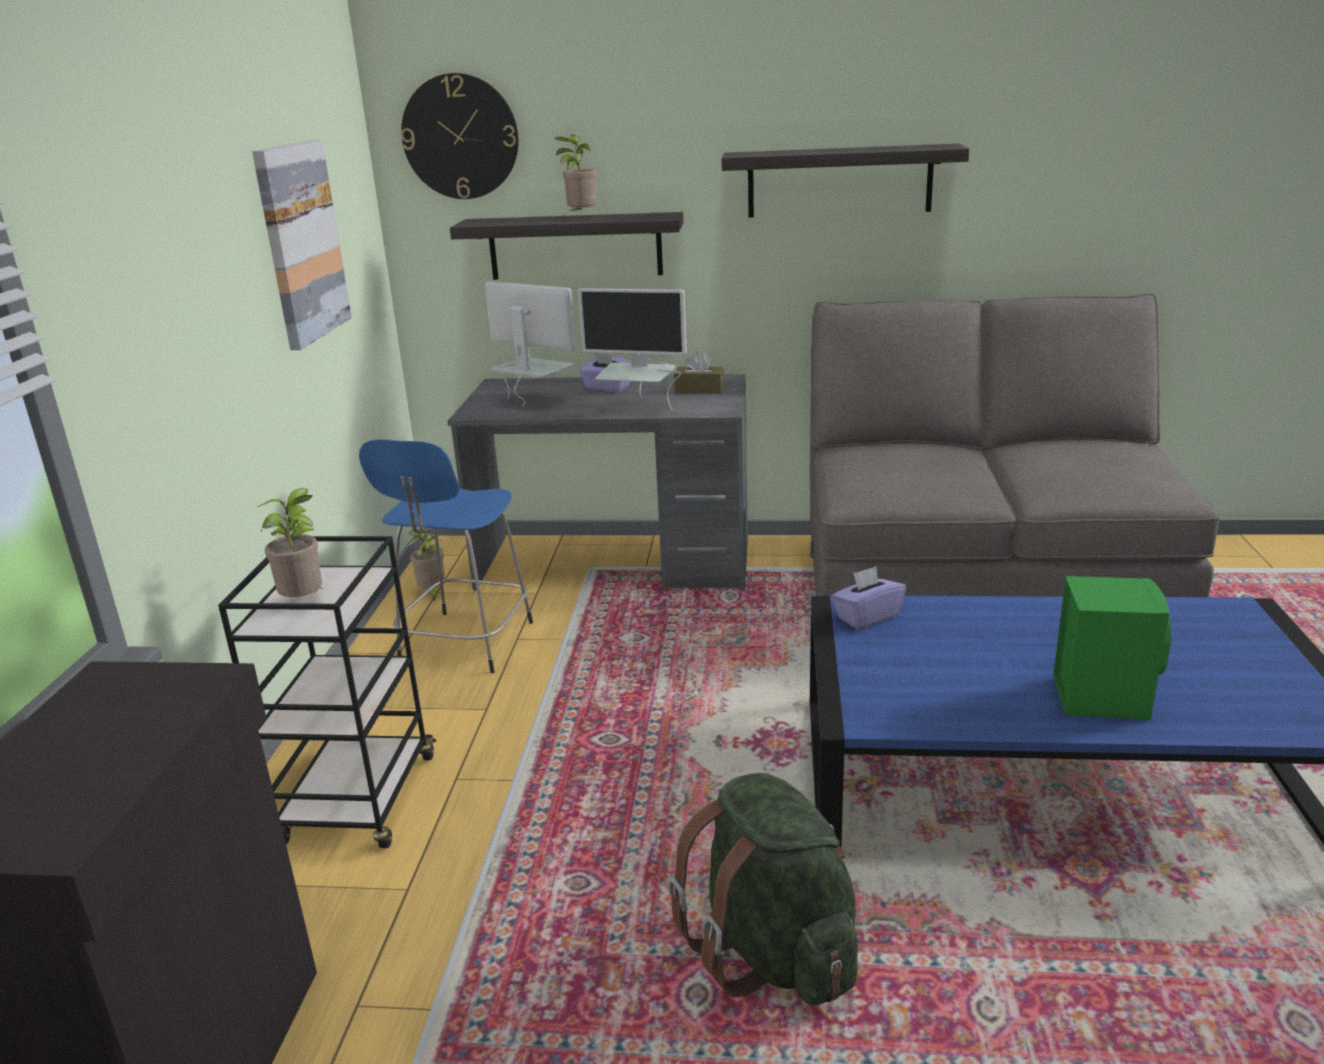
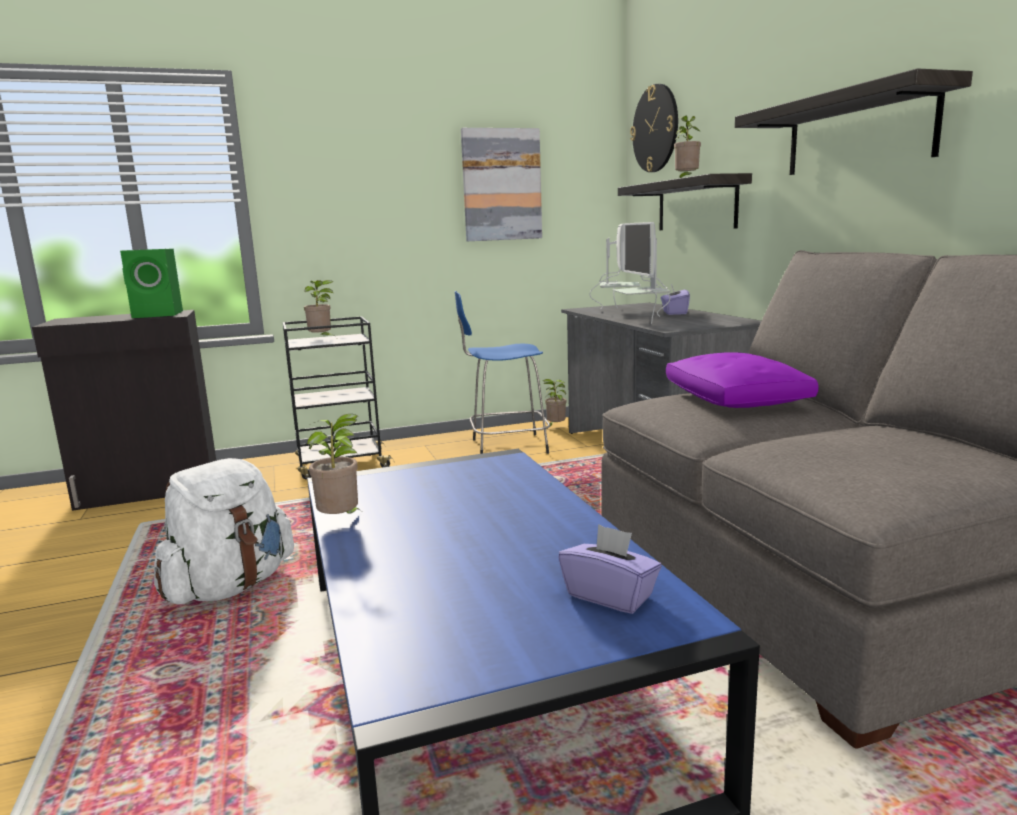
camera: 65 degrees right, 10 degrees down
green backpack [668,773,858,1005] -> white backpack [154,458,294,605]
brown tissue box [674,351,724,394] -> none
purple tissue box [831,566,906,630] -> purple tissue box moved to [558,524,662,614]
green speaker [1053,576,1171,720] -> green speaker moved to [120,249,183,318]
none -> potted plant [307,414,361,514]
none -> purple pillow [666,352,819,408]

